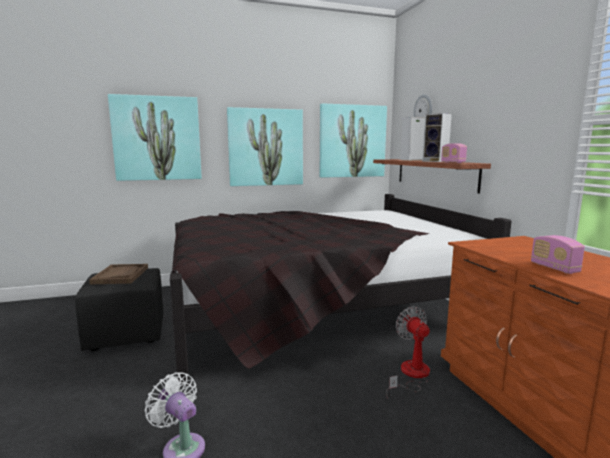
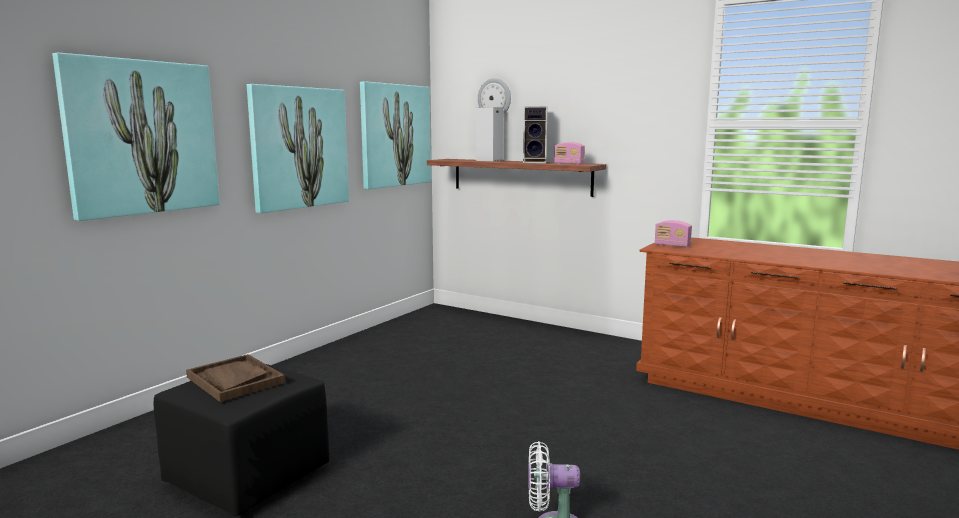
camera: 40 degrees left, 0 degrees up
black bed [170,194,512,387] -> none
fan [386,306,430,399] -> none
radio [531,235,585,274] -> radio moved to [655,220,692,248]

